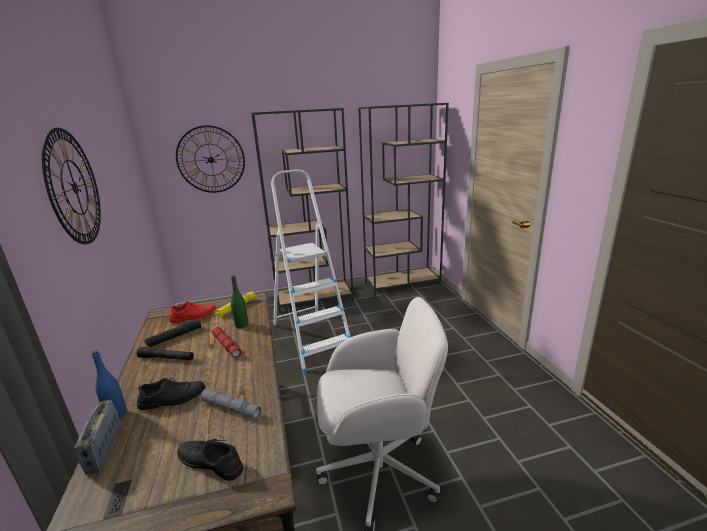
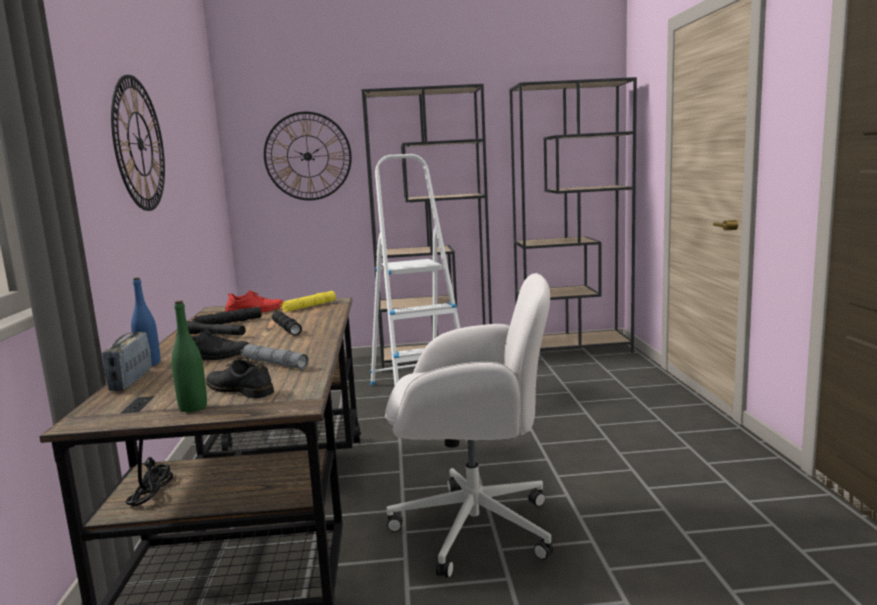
camera: 10 degrees right, 10 degrees down
red flashlight [212,327,241,358] -> black flashlight [272,311,302,336]
green bottle [231,275,248,328] -> green bottle moved to [172,301,207,412]

